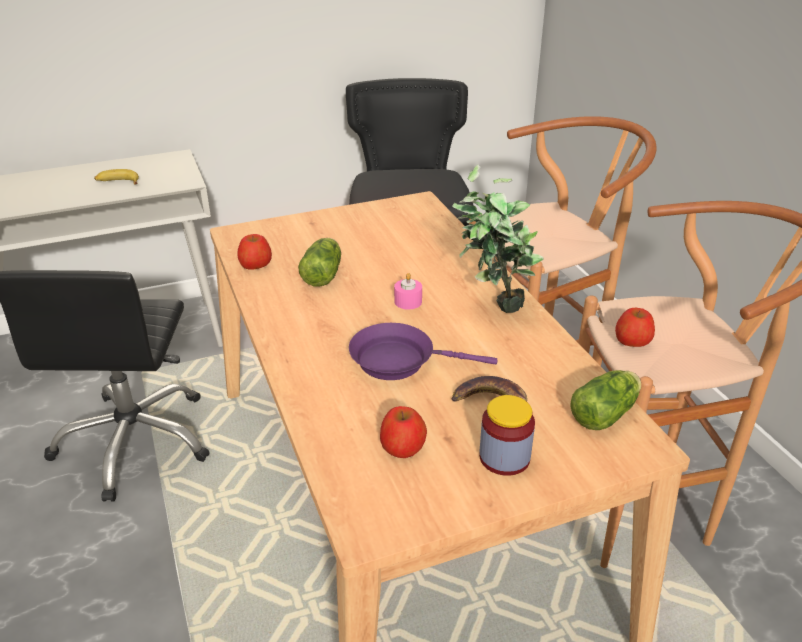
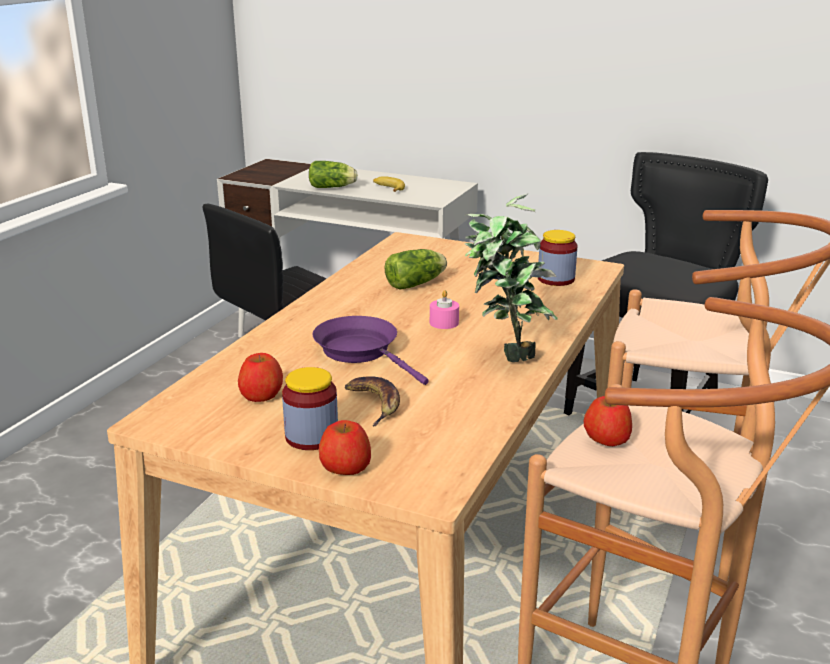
camera: 45 degrees right, 10 degrees down
apple [237,234,272,270] -> apple moved to [319,420,371,475]
lettuce [570,370,641,430] -> lettuce moved to [309,161,358,188]
none -> jar [538,230,578,286]

